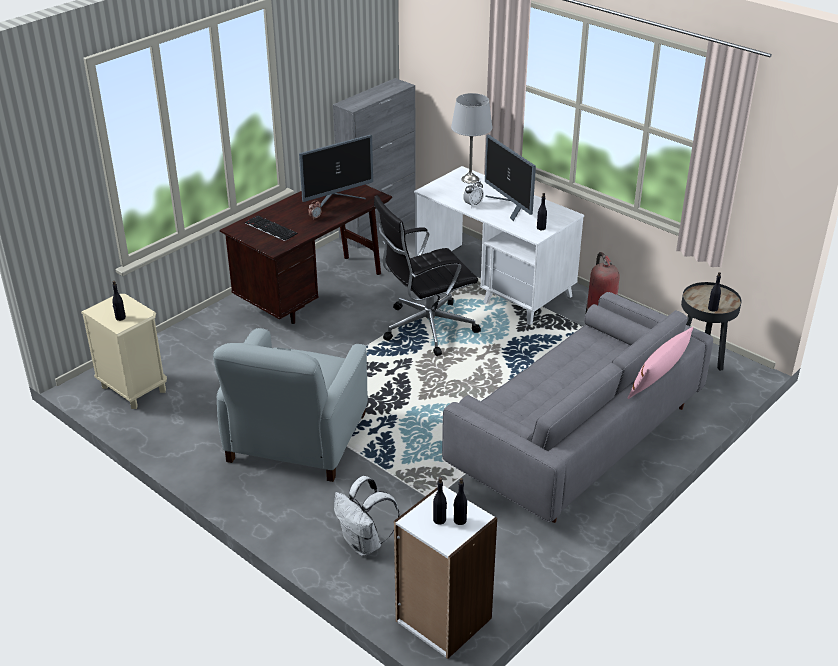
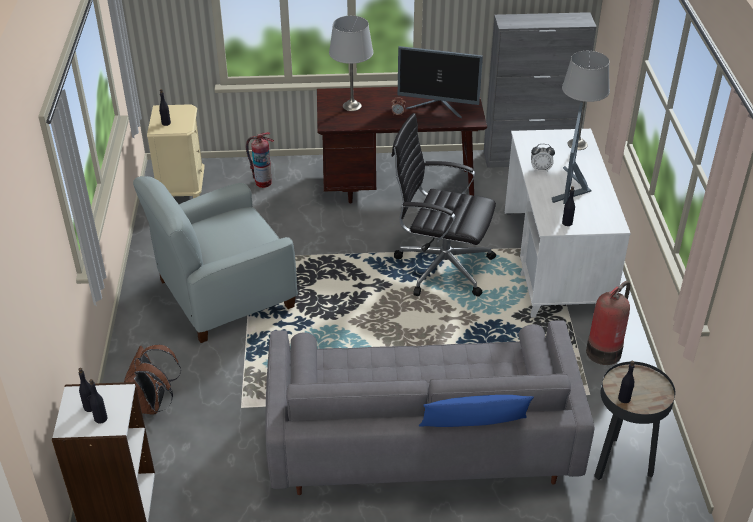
camera: 45 degrees right, 5 degrees up
keyboard [245,215,298,241] -> grey table lamp [329,16,373,111]
white backpack [334,476,400,556] -> brown backpack [124,344,181,414]
pink pillow [628,327,693,399] -> blue pillow [419,395,534,427]
none -> fire extinguisher [246,132,274,188]

